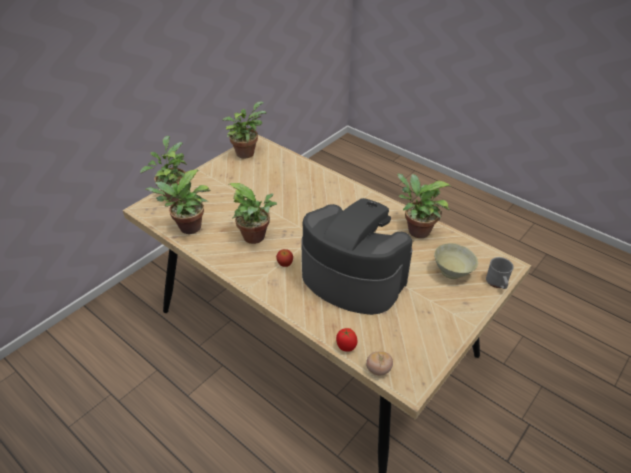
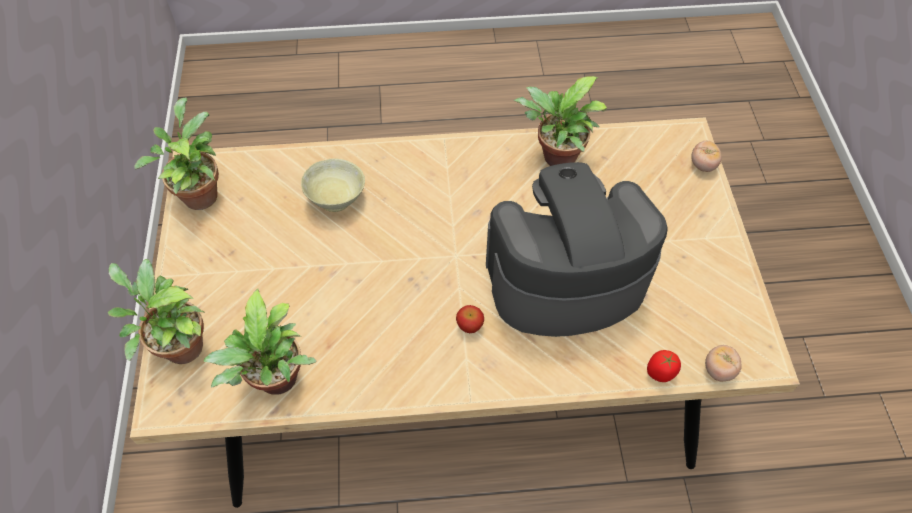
camera: 45 degrees left, 15 degrees up
potted plant [229,183,277,244] -> none
beige bowl [434,243,478,279] -> beige bowl moved to [301,158,365,212]
grey mug [486,257,514,289] -> tomato [691,141,722,172]

